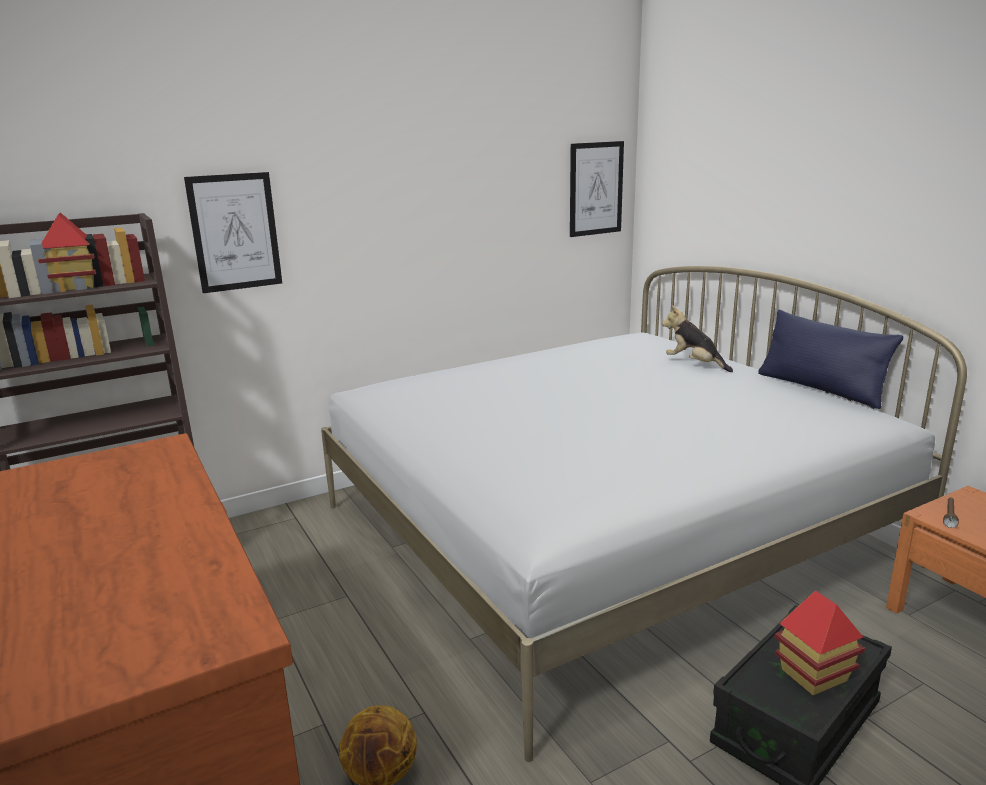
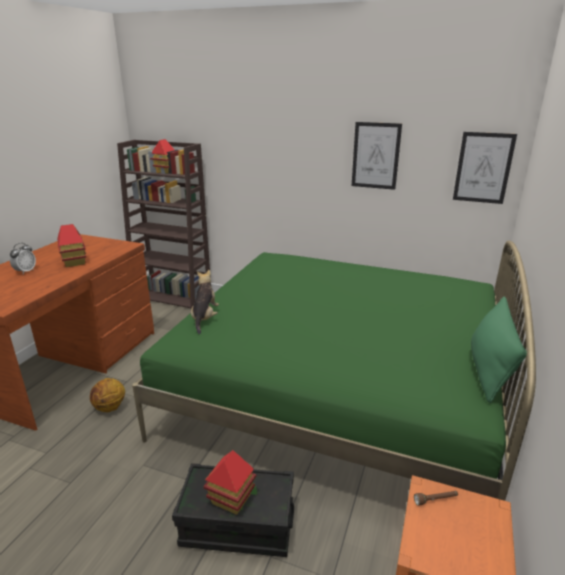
camera: 50 degrees right, 5 degrees up
picture [184,172,282,293] -> picture moved to [352,122,402,190]
white bed [321,266,967,762] -> green bed [132,241,536,501]
plush toy [662,306,733,372] -> plush toy moved to [191,270,219,334]
blue pillow [758,310,903,409] -> green pillow [471,297,527,403]
none -> alarm clock [10,243,36,274]
none -> toy house [57,224,86,267]

